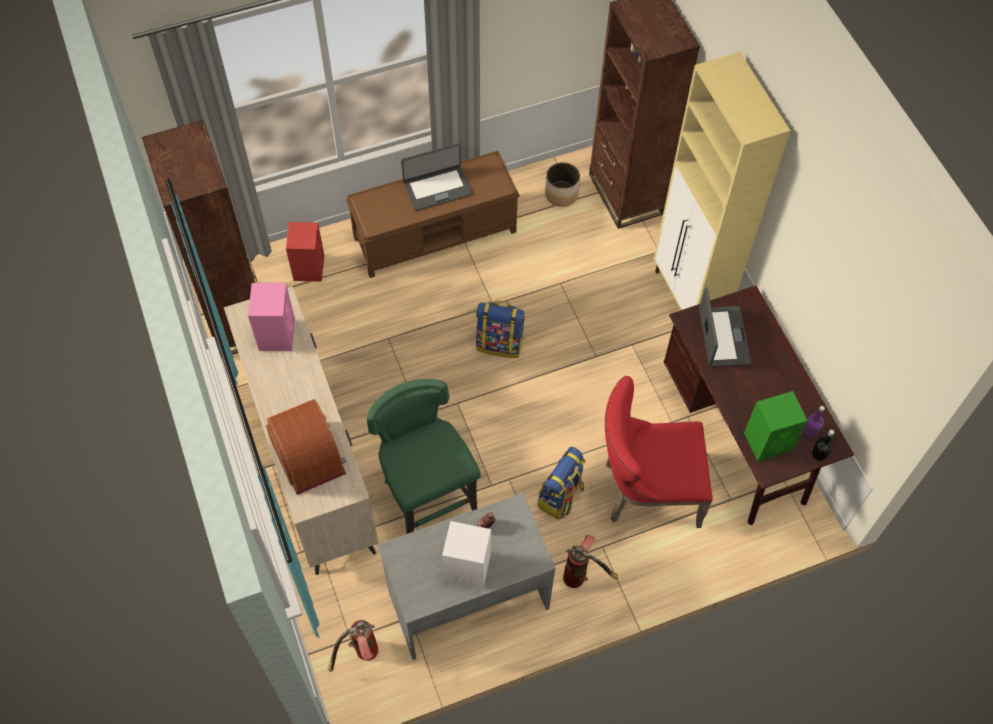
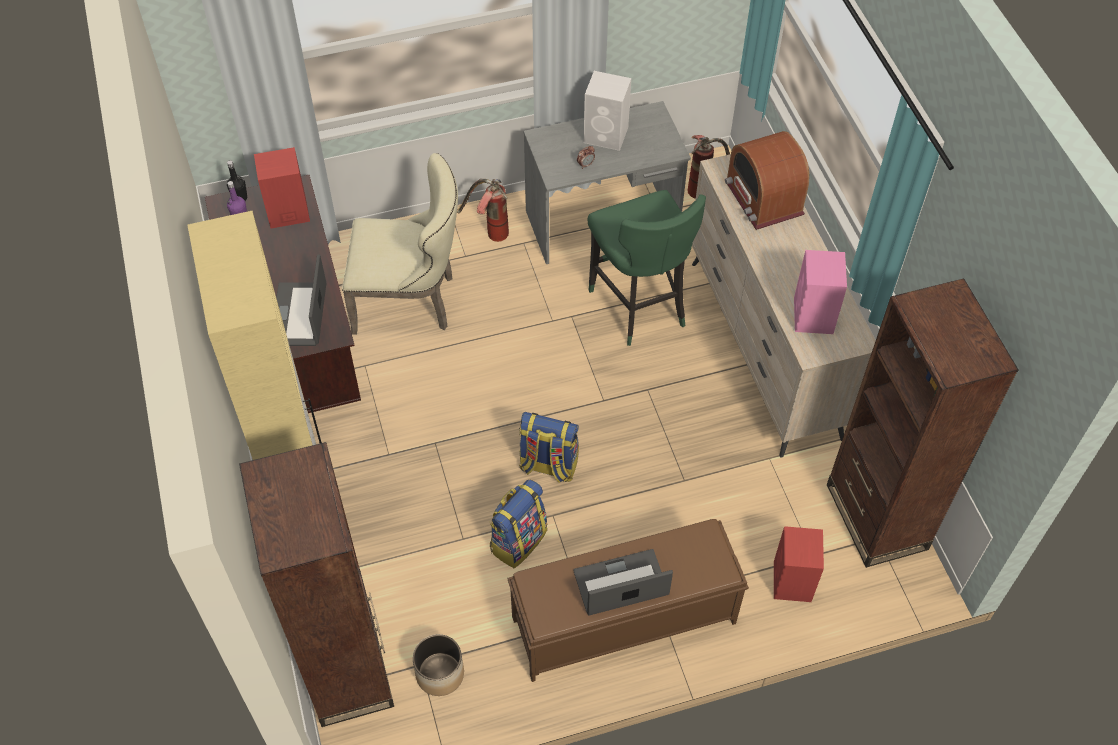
camera: 175 degrees left, 5 degrees down
backpack [538,447,586,520] -> backpack moved to [490,480,547,568]
red chair [605,376,713,528] -> beige chair [342,153,458,335]
green speaker [744,391,808,462] -> red speaker [254,147,310,229]

